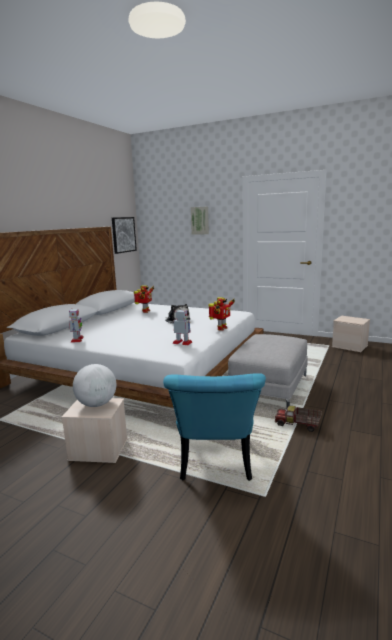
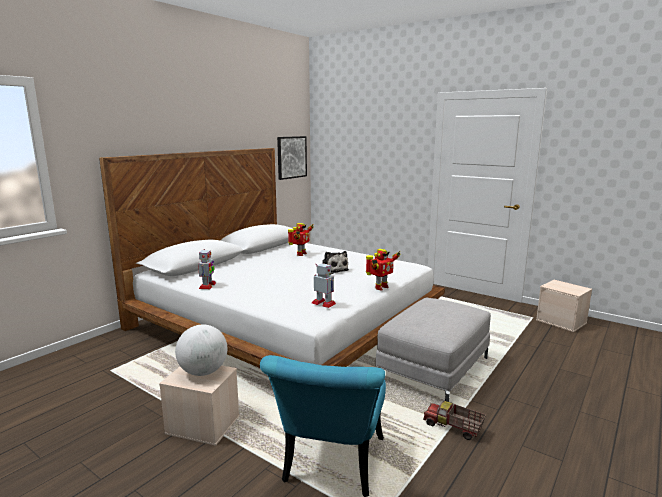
camera: 10 degrees right, 0 degrees up
picture [191,207,209,235] -> none

